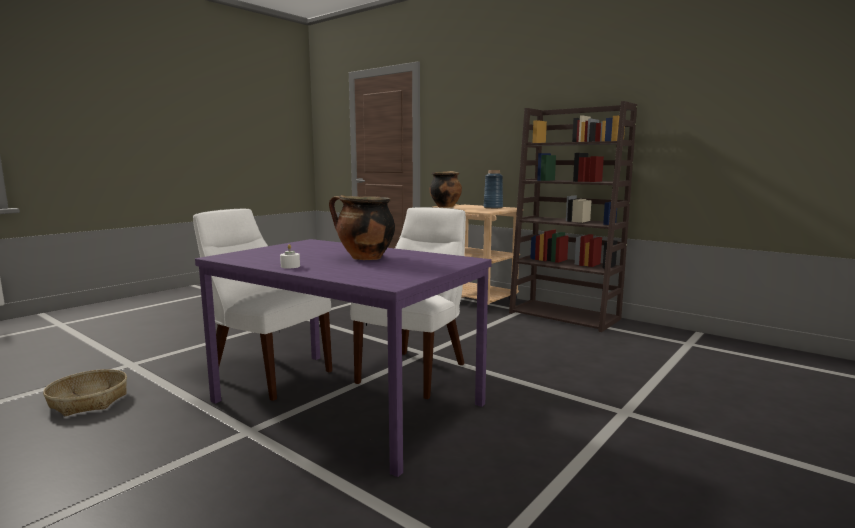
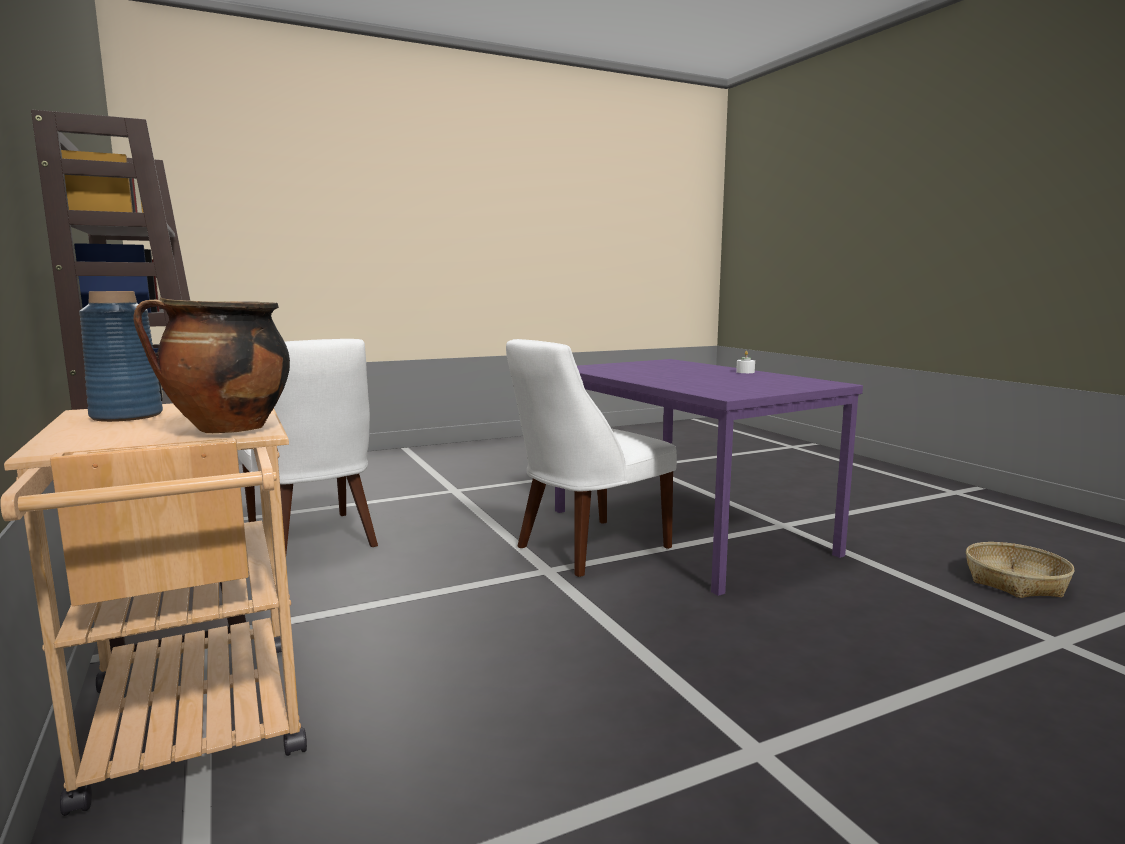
camera: 155 degrees left, 0 degrees up
white chair [193,209,332,401] -> white chair moved to [237,339,378,553]
cooking pot [329,195,395,260] -> none

